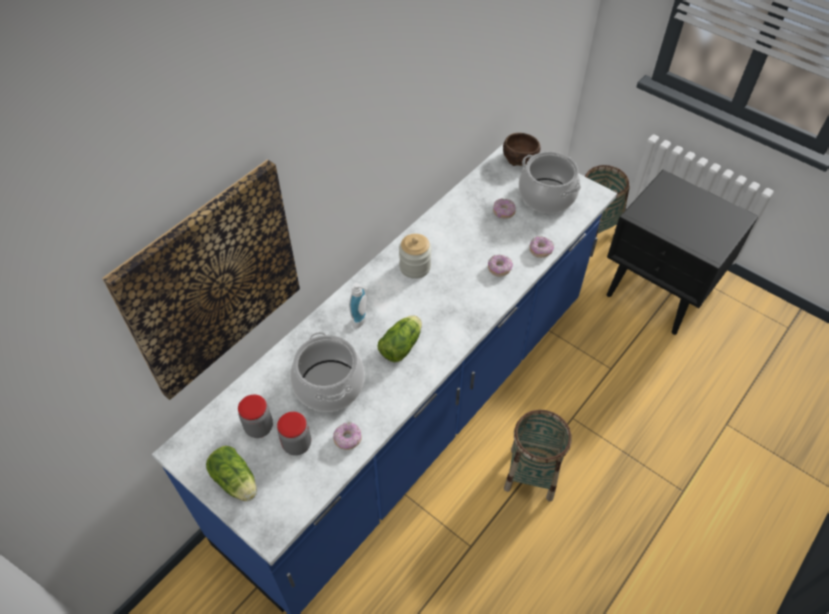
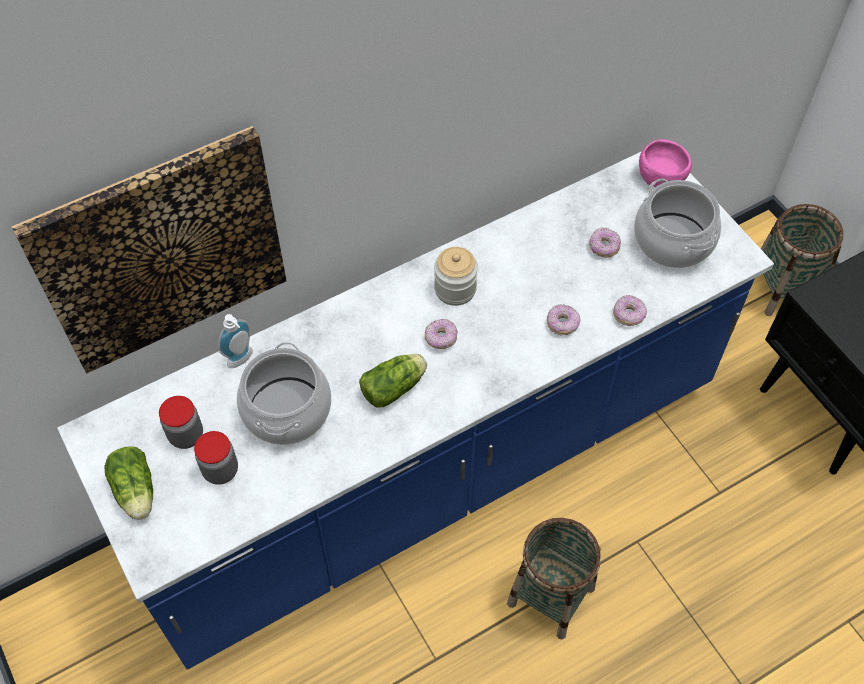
camera: 20 degrees right, 5 degrees up
donut [333,422,362,450] -> donut moved to [425,319,458,349]
soap dispenser [349,283,368,329] -> soap dispenser moved to [218,314,253,368]
brown bowl [503,133,541,166] -> pink bowl [639,139,692,187]

